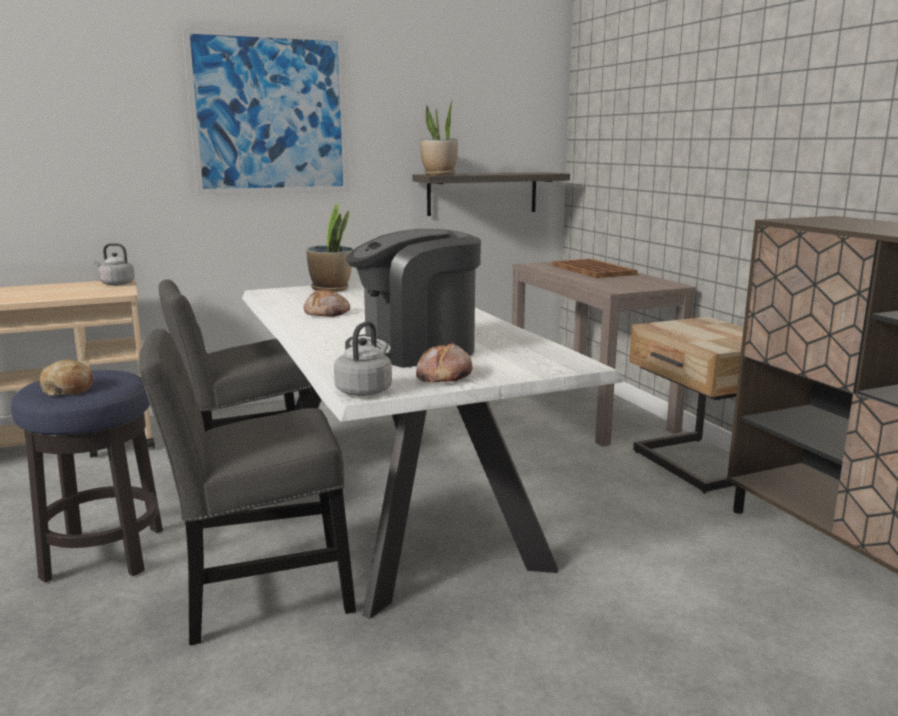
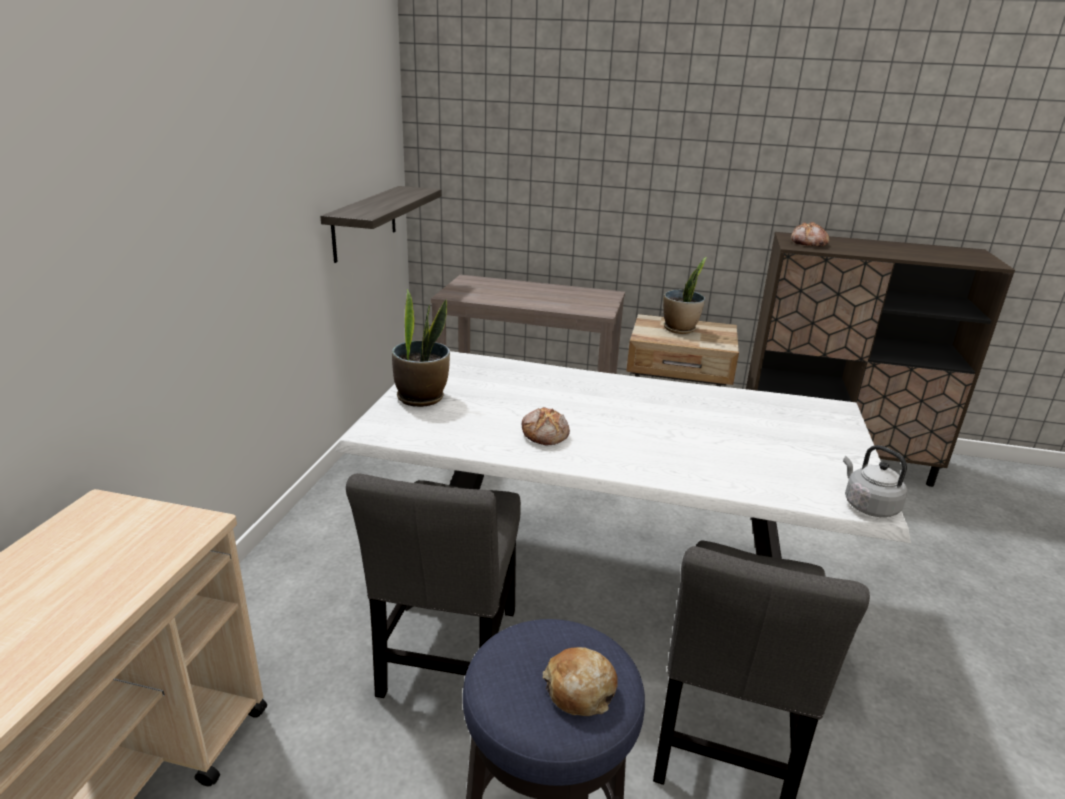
camera: 55 degrees left, 10 degrees up
grey kettle [94,243,135,286] -> none
picture [182,27,349,195] -> none
coffee machine [345,229,481,368] -> none
bread [416,342,473,382] -> bread moved to [791,222,830,247]
potted plant [420,100,458,175] -> potted plant moved to [663,257,707,334]
brown tray [552,259,637,278] -> none

